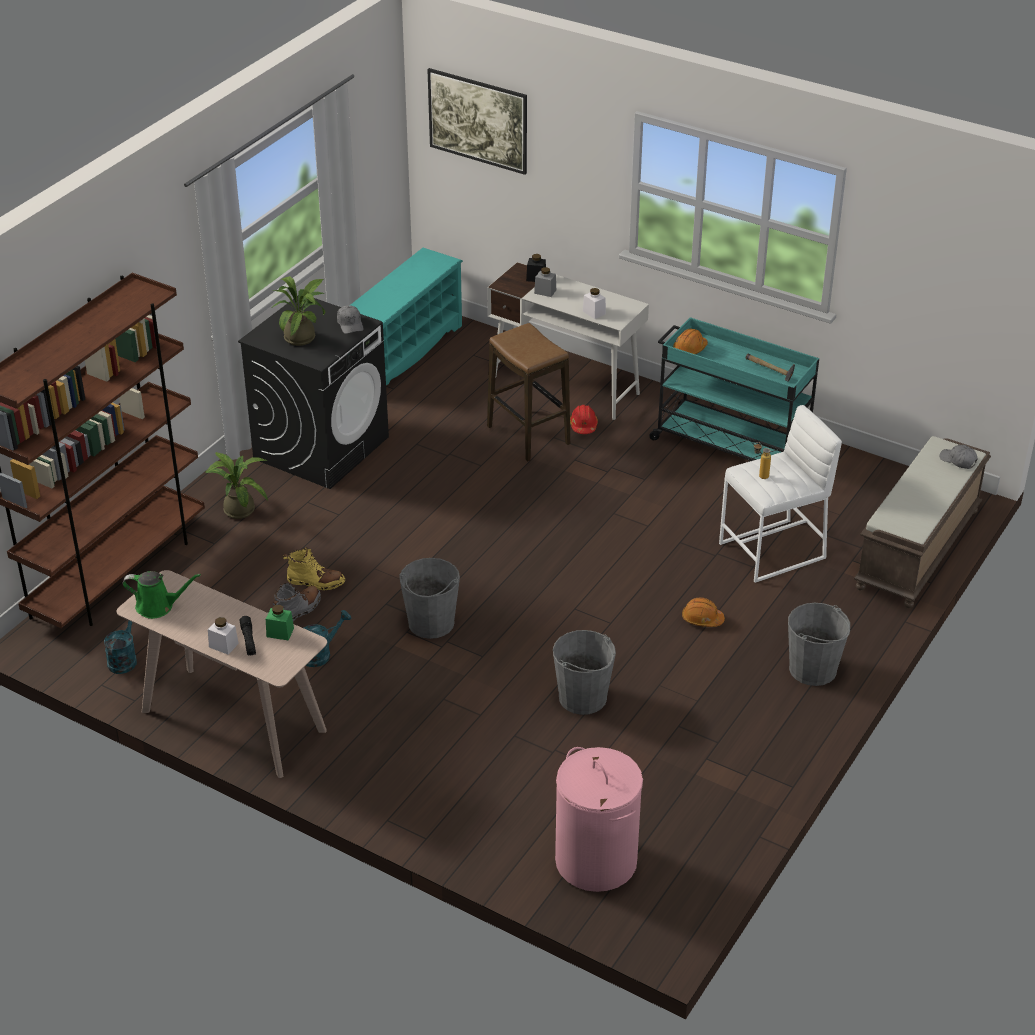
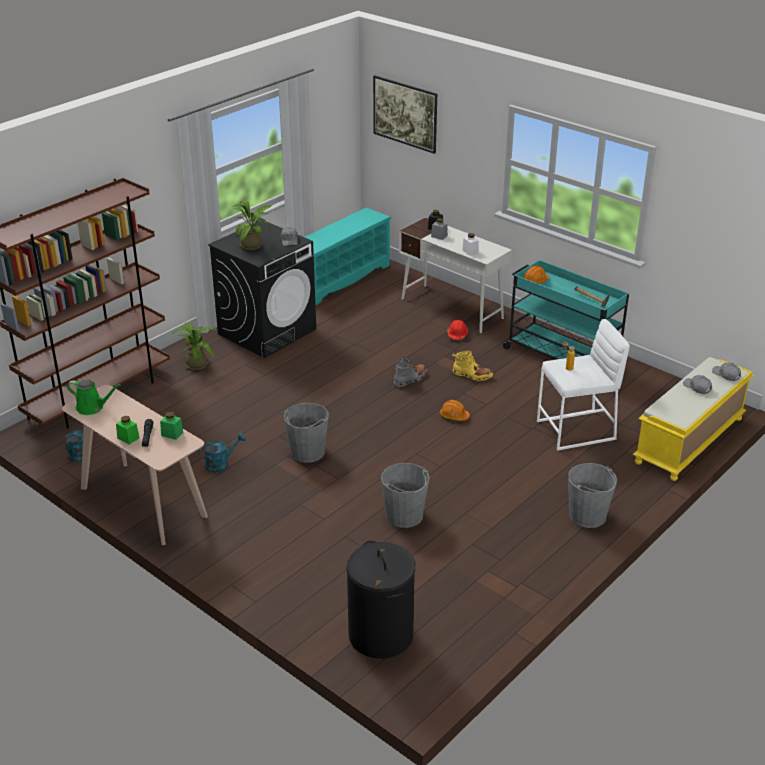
camera: 10 degrees right, 5 degrees down
white jar [208,617,239,655] -> green jar [116,416,139,444]
grey boot [272,583,321,622] -> grey boot moved to [394,357,427,387]
yellow boot [283,548,345,590] -> yellow boot moved to [452,350,493,381]
stool [487,323,570,461] -> none
pink laundry basket [555,747,643,892] -> black laundry basket [346,540,416,659]
orange hard hat [682,598,725,627] -> orange hard hat moved to [440,400,470,421]
brown bench [854,436,991,608] -> yellow bench [633,357,754,481]
none -> grey cap [683,375,712,394]

